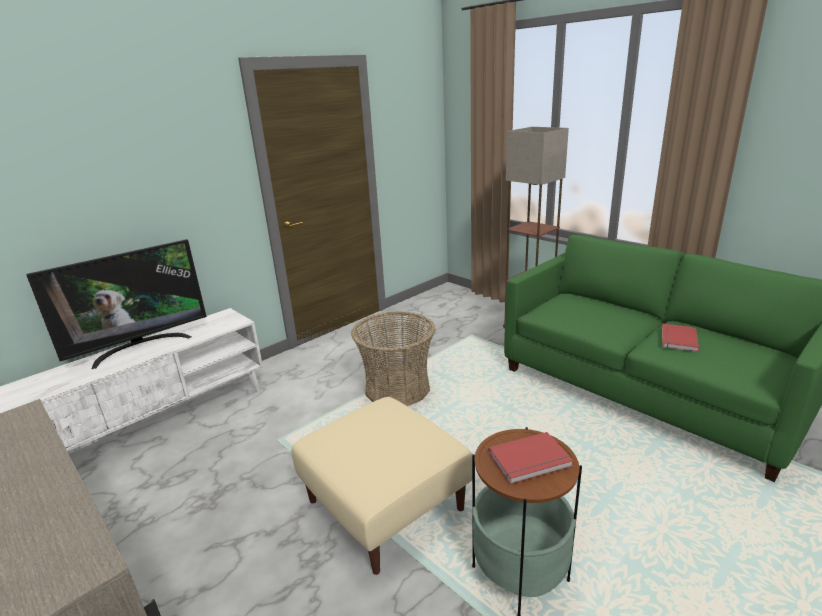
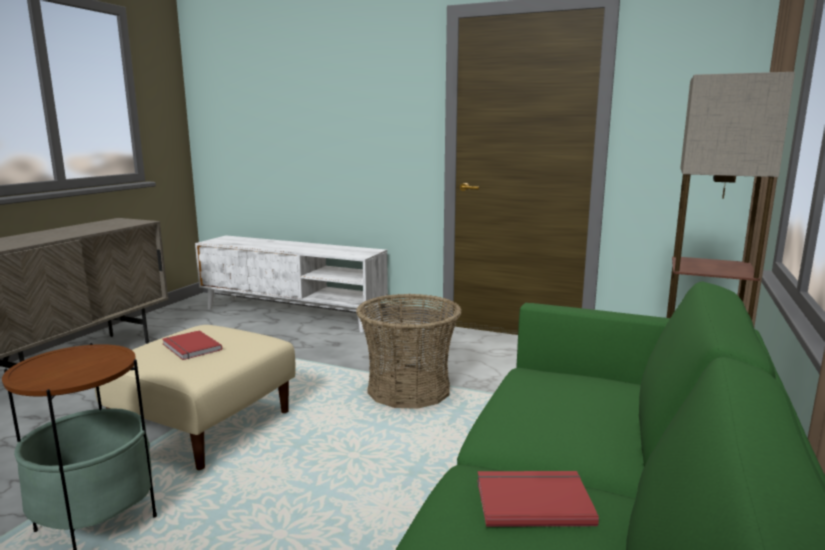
camera: 65 degrees right, 10 degrees down
television [26,239,207,369] -> none
red book [488,432,573,484] -> red book moved to [162,330,222,360]

